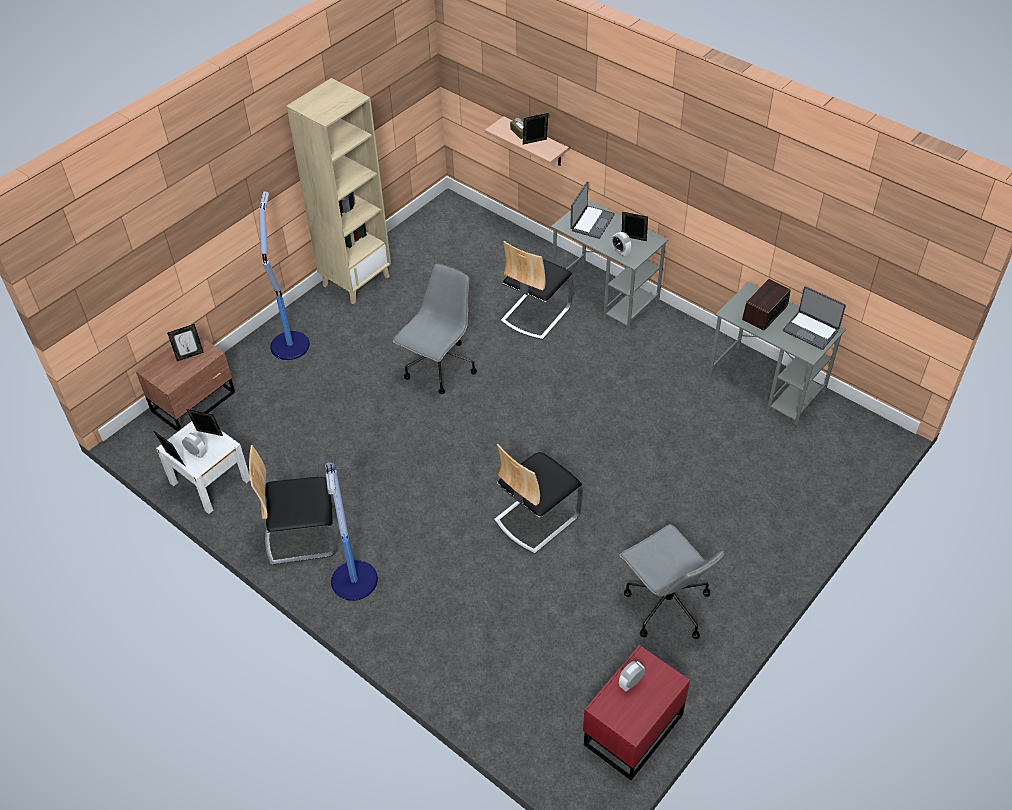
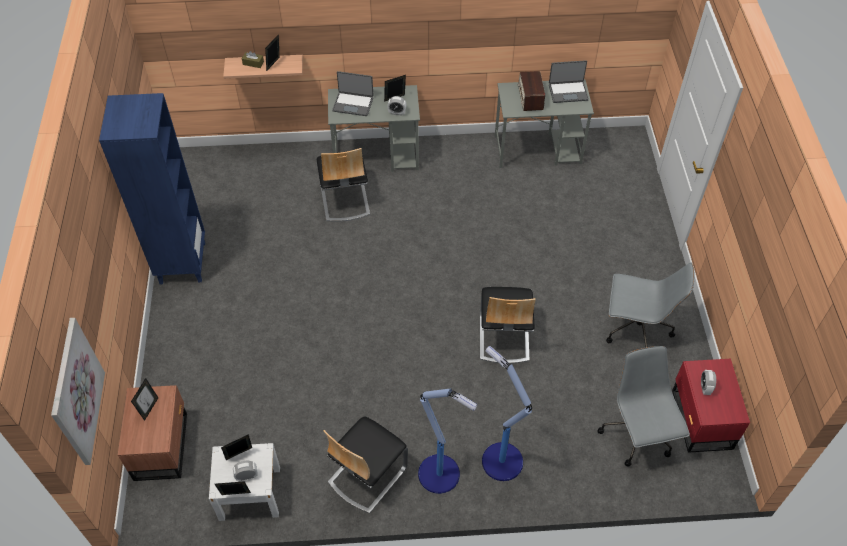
camera: 45 degrees left, 5 degrees up
floor lamp [259,191,310,360] -> floor lamp moved to [482,346,532,481]
beige bookcase [286,78,391,304] -> blue bookcase [99,93,205,284]
grey office chair [393,264,477,394] -> grey office chair moved to [597,346,690,467]
laptop [570,181,615,239] -> laptop turned 120 degrees clockwise [332,71,374,116]
none -> picture [51,318,105,465]

